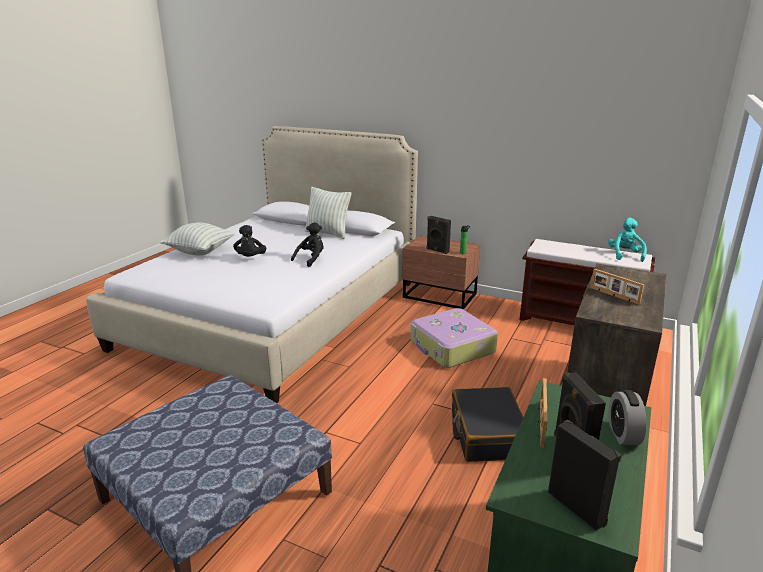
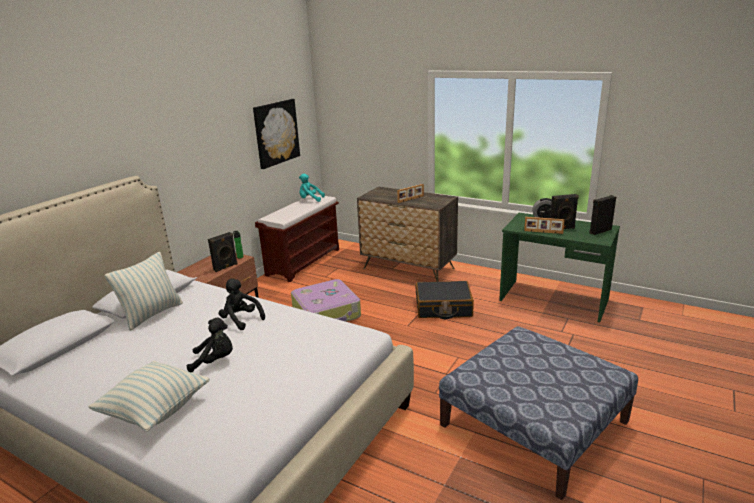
camera: 85 degrees left, 0 degrees up
none -> picture [253,99,300,169]

